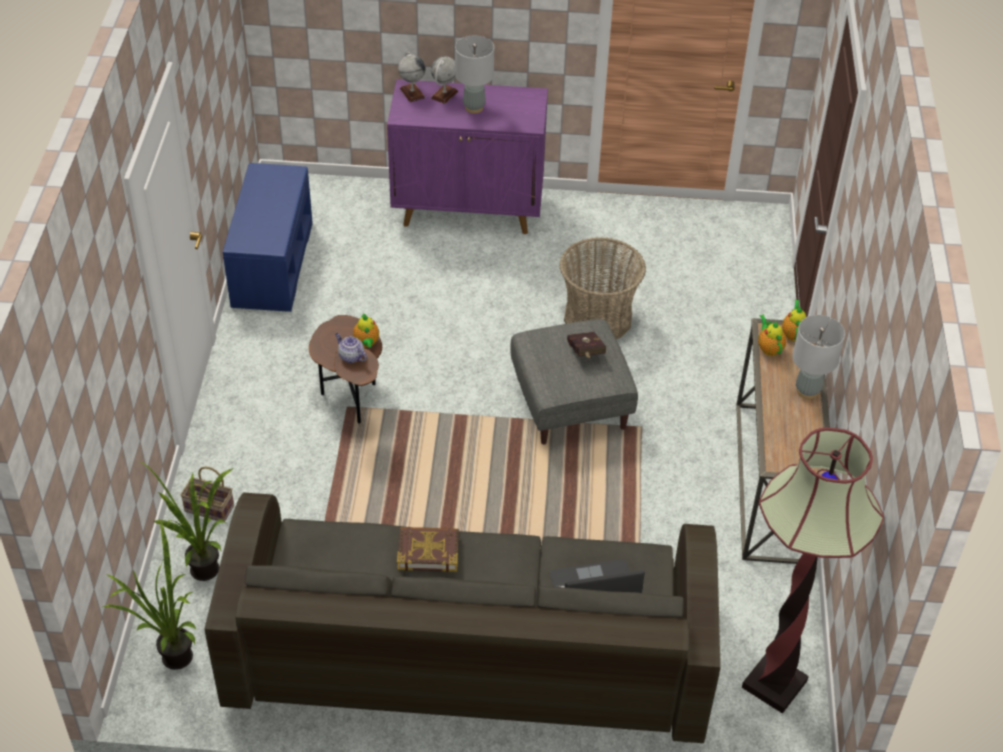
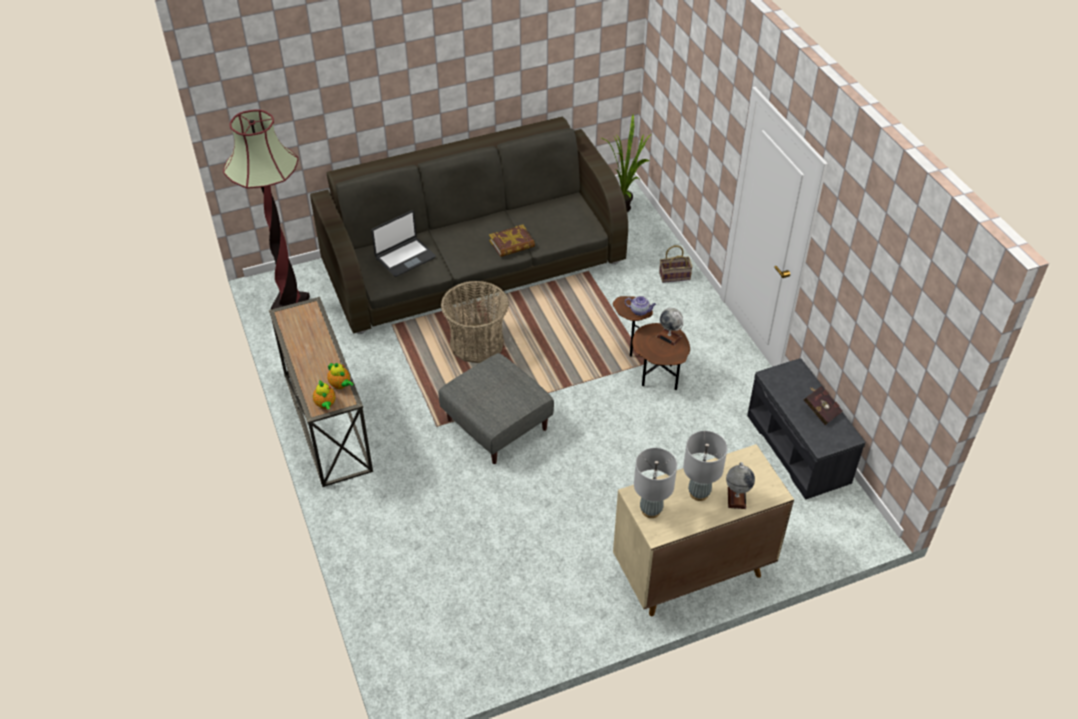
camera: 155 degrees right, 0 degrees up
potted plant [140,462,234,581] -> none
blue bench [223,163,313,312] -> grey bench [747,358,865,500]
teapot [353,313,379,348] -> none
purple cabinet [387,79,548,234] -> beige cabinet [613,444,794,616]
globe [398,52,426,102] -> globe moved to [657,308,683,346]
basket [559,237,646,339] -> basket moved to [441,281,509,363]
red book [567,332,606,358] -> red book moved to [804,386,843,425]
grey table lamp [792,315,845,399] -> grey table lamp moved to [634,448,677,518]

